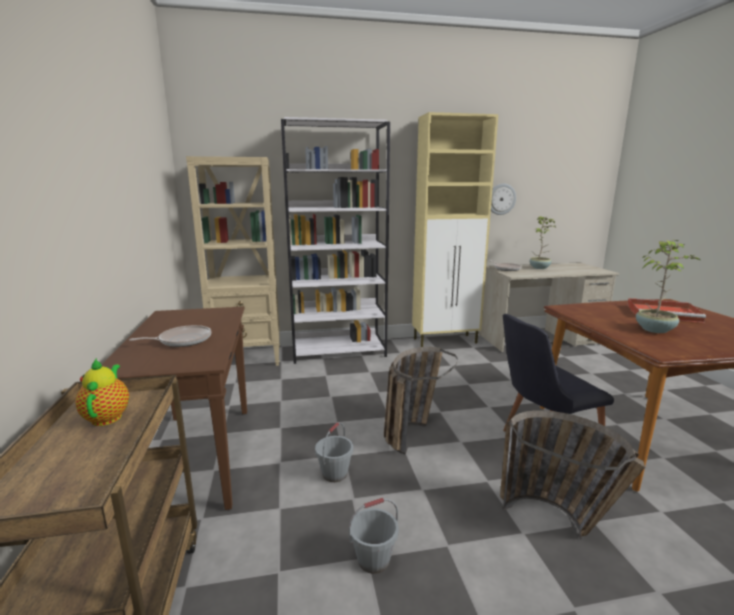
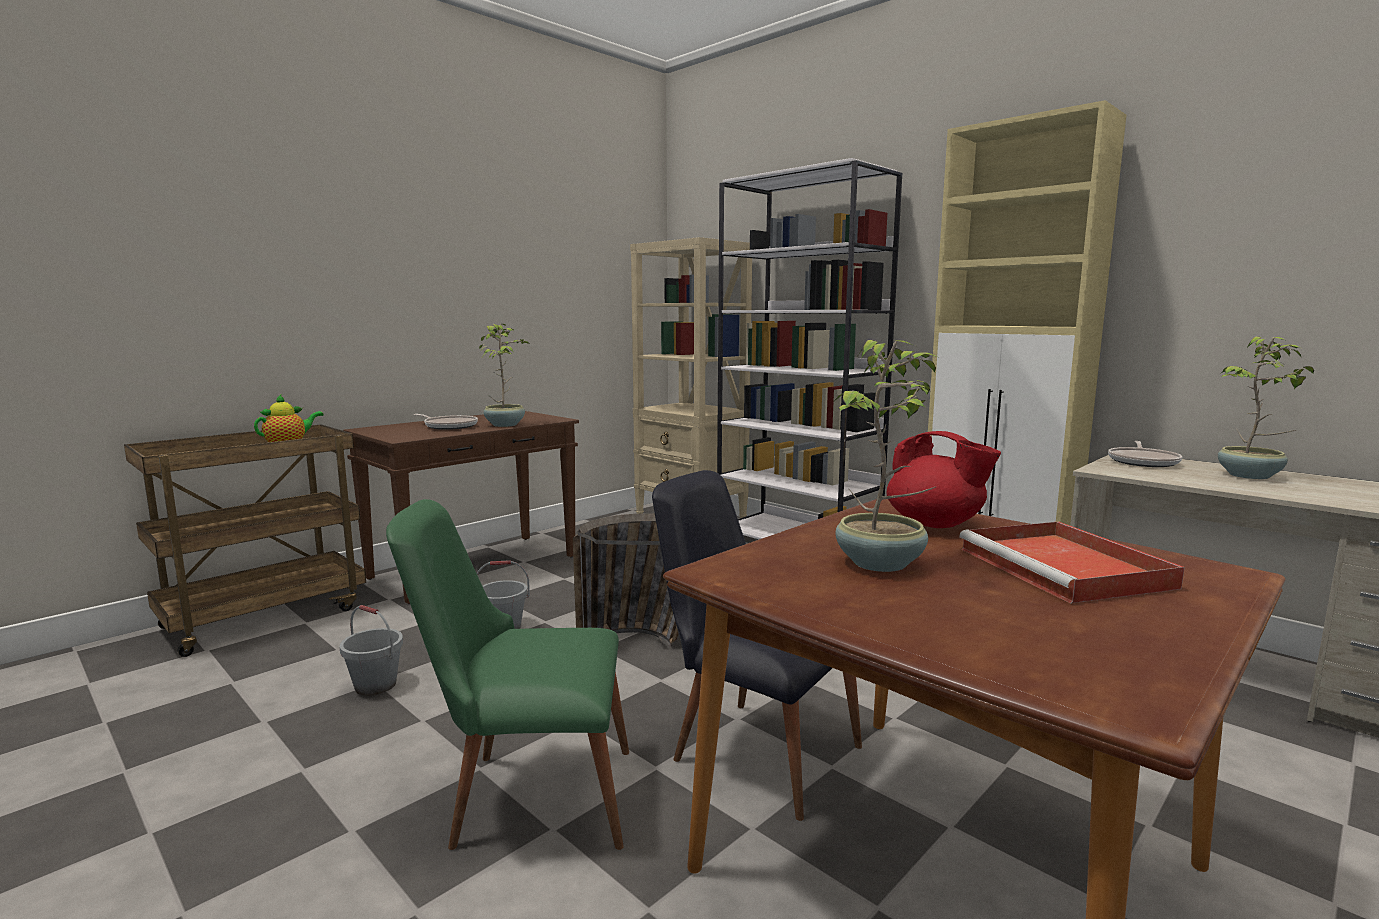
camera: 55 degrees right, 5 degrees down
wall clock [491,184,516,215] -> none
basket [500,410,645,540] -> green chair [386,499,629,850]
none -> potted plant [479,324,529,427]
none -> red teapot [887,431,1001,528]

